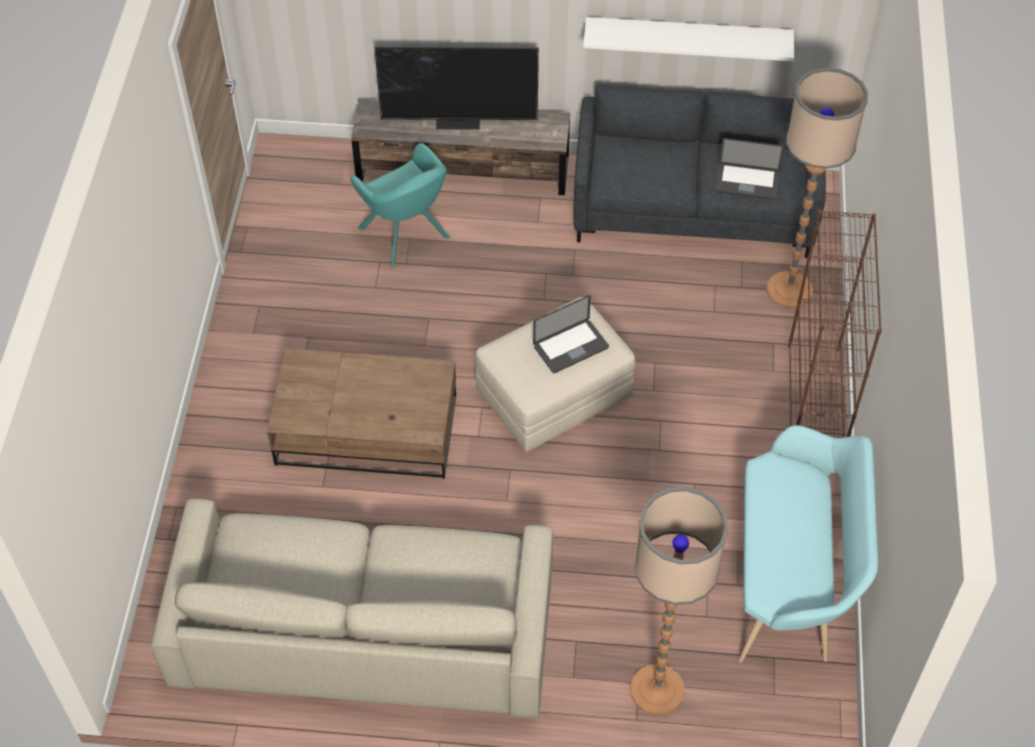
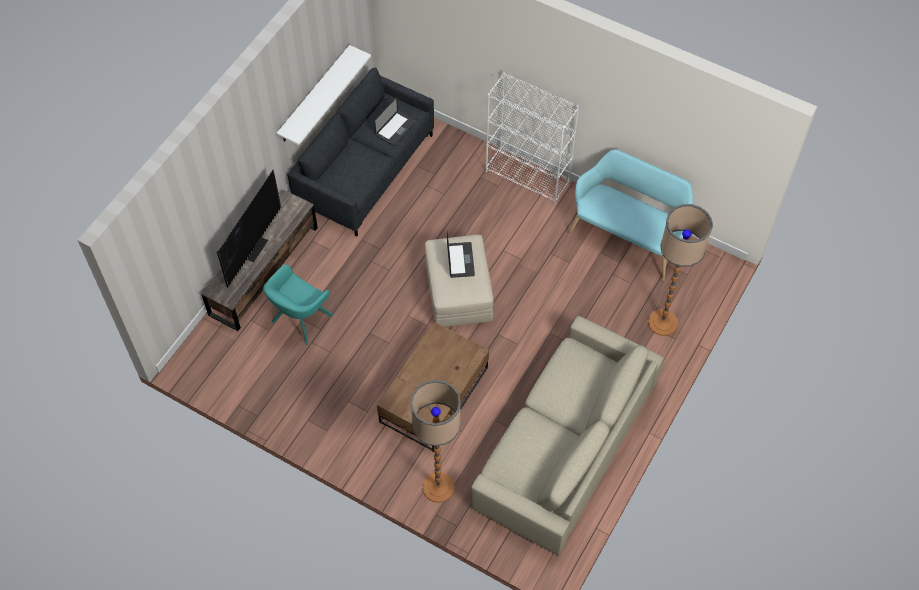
camera: 65 degrees left, 5 degrees up
turquoise armchair [351,143,450,268] -> turquoise armchair turned 135 degrees clockwise [263,265,334,345]
floor lamp [767,68,868,308] -> floor lamp moved to [410,380,461,503]
brown bookcase [788,210,882,438] -> white bookcase [485,73,579,204]

